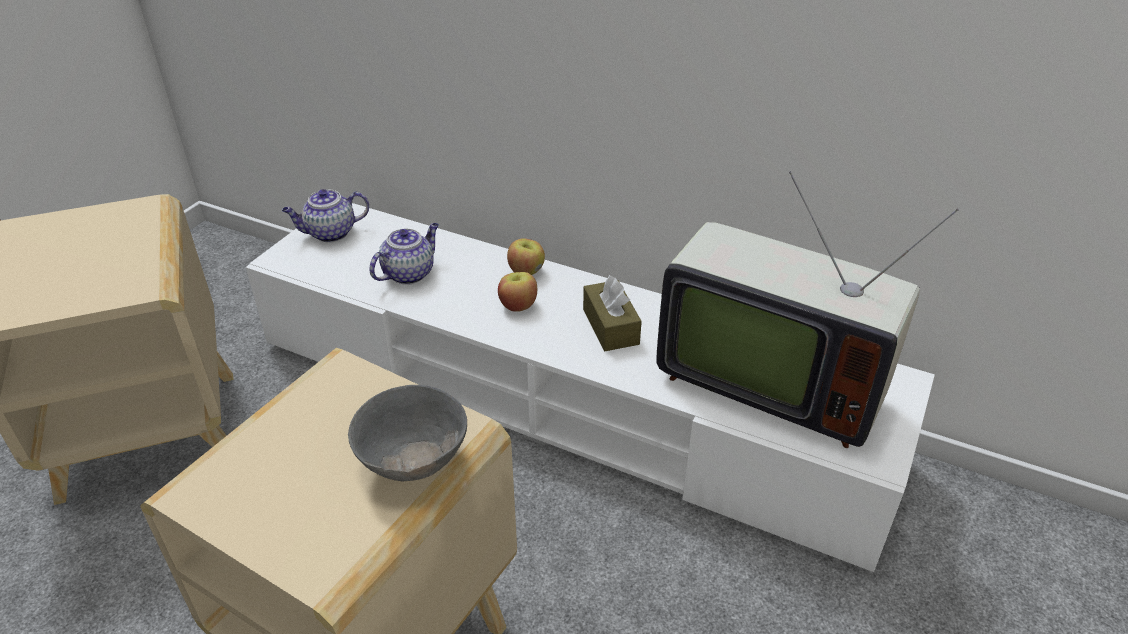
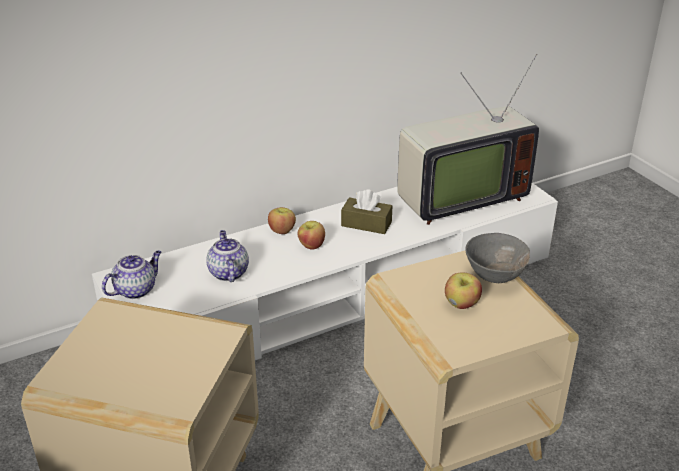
camera: 55 degrees left, 5 degrees down
teapot [282,189,369,242] -> teapot turned 150 degrees counterclockwise [102,251,161,299]
none -> apple [445,272,482,309]

